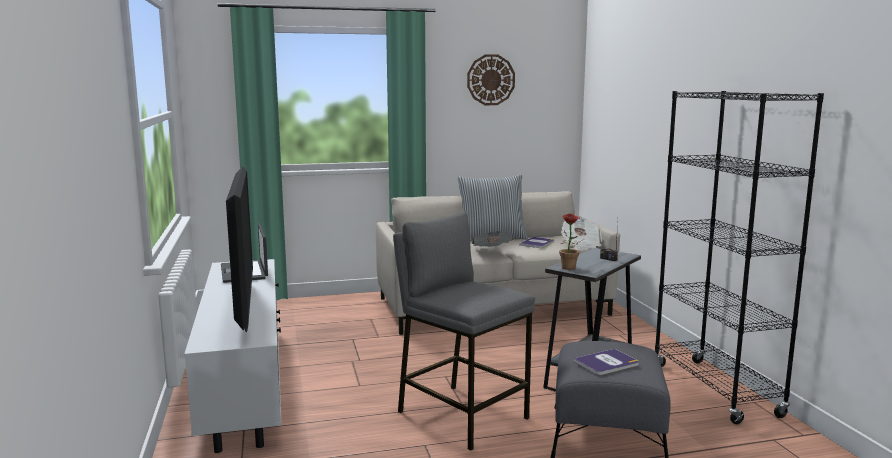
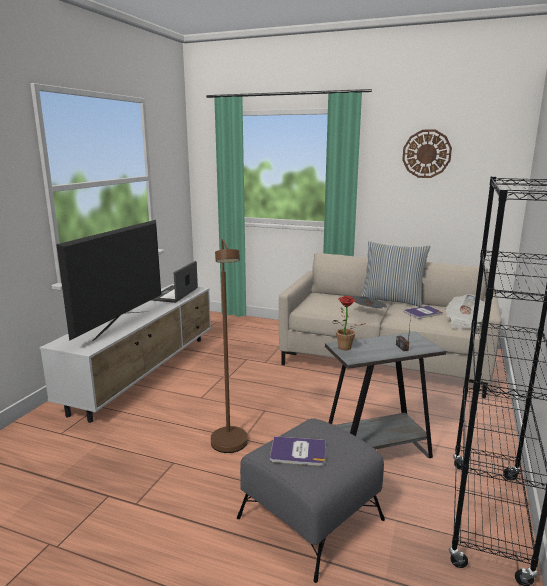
camera: 35 degrees right, 5 degrees up
grey stool [393,212,535,451] -> brown floor lamp [211,239,248,453]

